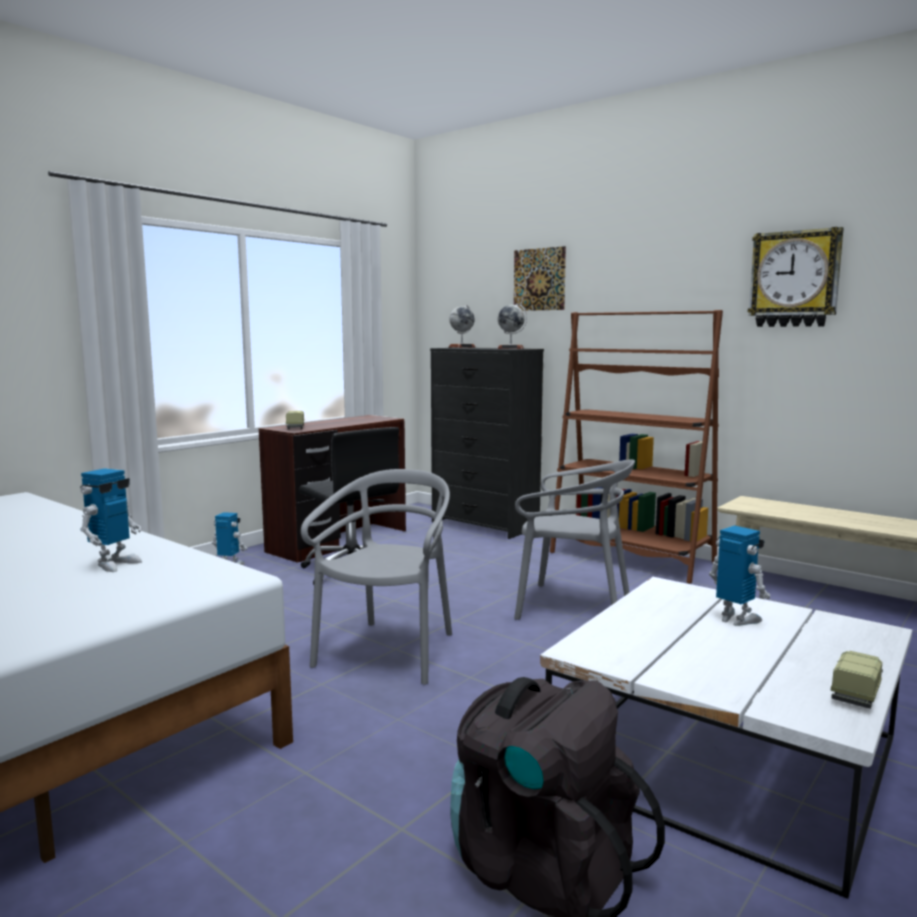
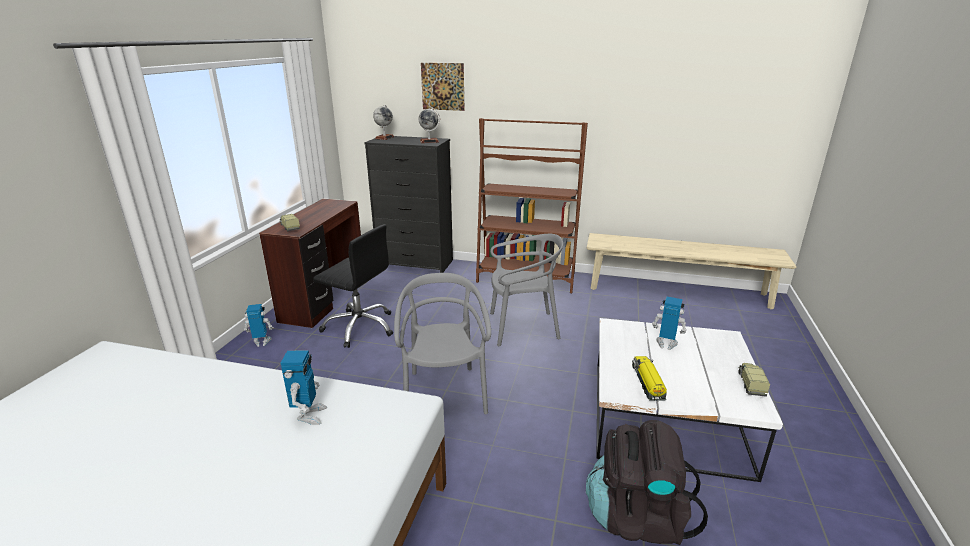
camera: 25 degrees left, 15 degrees up
wall clock [748,227,844,327] -> none
none -> toy truck [632,356,667,400]

